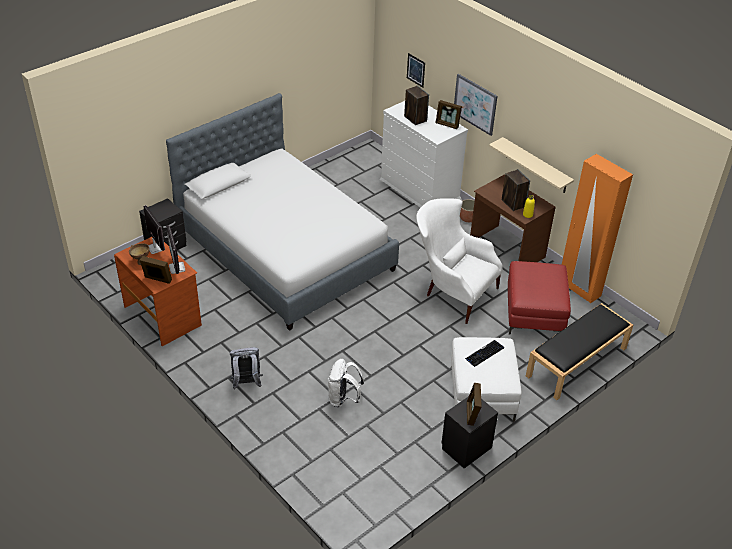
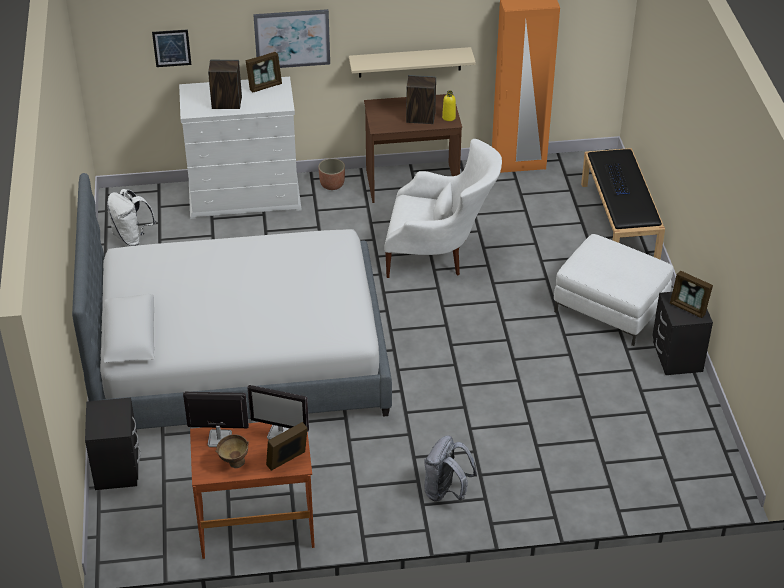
camera: 55 degrees left, 0 degrees up
white backpack [328,359,364,407] -> white backpack moved to [107,189,156,246]
white armchair [416,198,503,324] -> white armchair turned 150 degrees counterclockwise [385,139,502,278]
keyboard [465,340,504,367] -> keyboard moved to [604,163,631,195]
red ottoman [507,261,571,335] -> none

